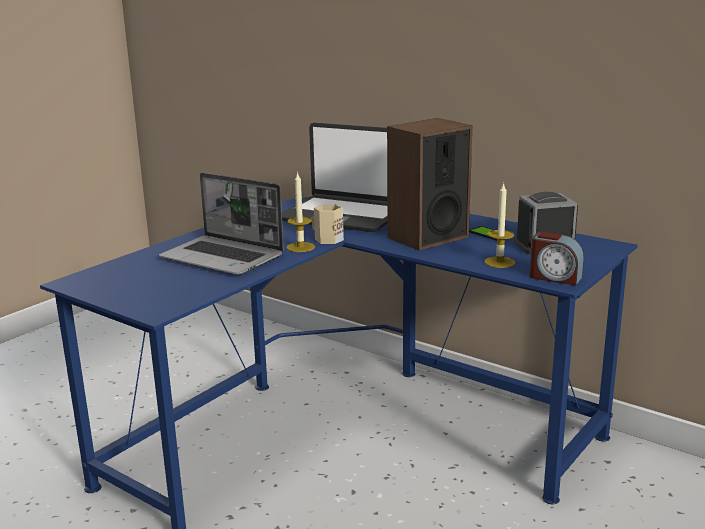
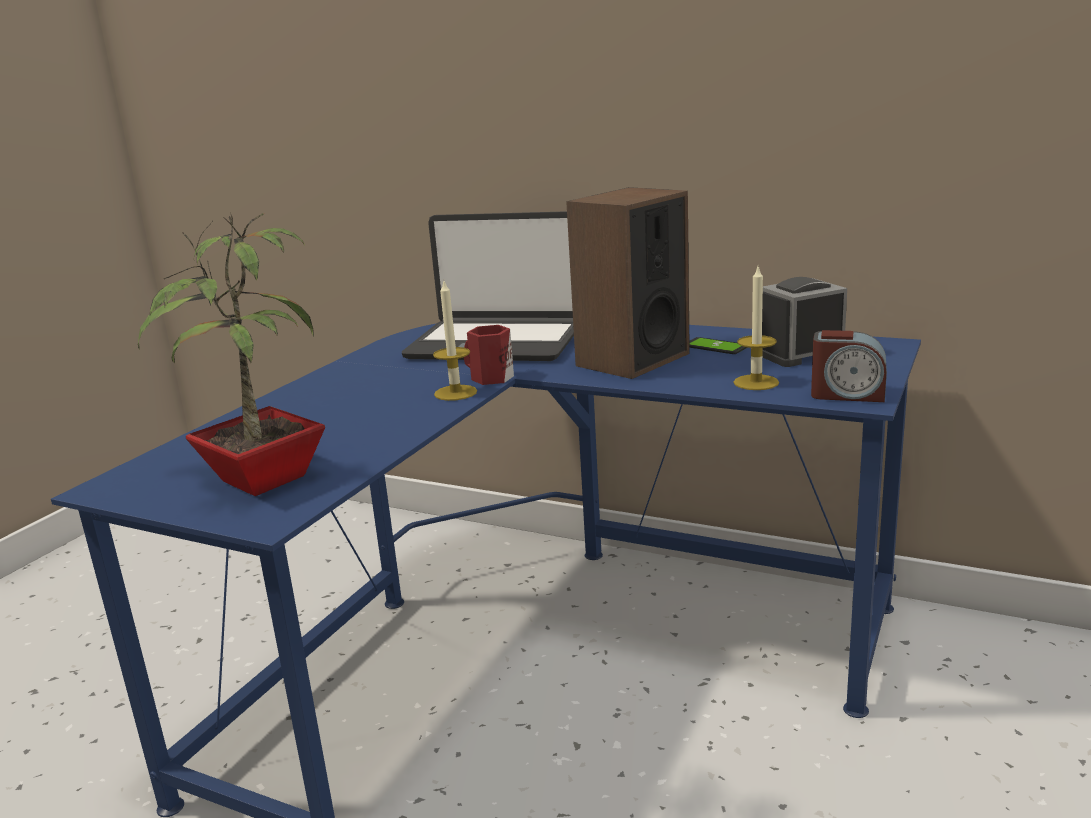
camera: 10 degrees left, 0 degrees up
laptop [159,173,284,275] -> none
beige mug [312,204,344,244] -> red mug [464,325,514,385]
none -> potted plant [138,213,325,496]

